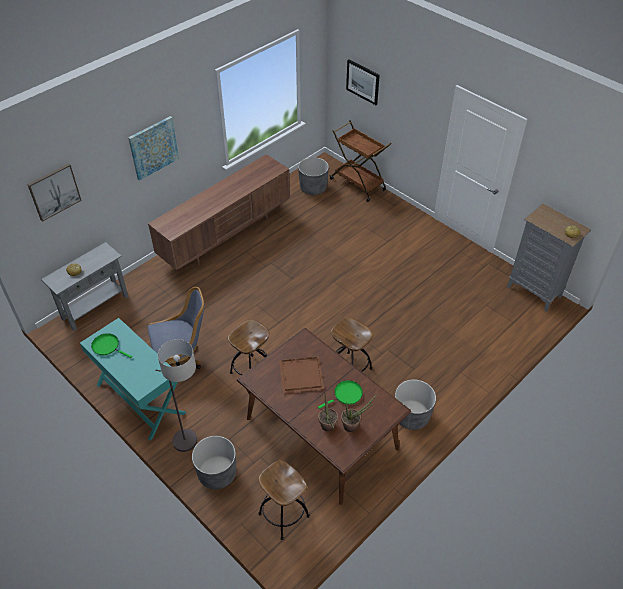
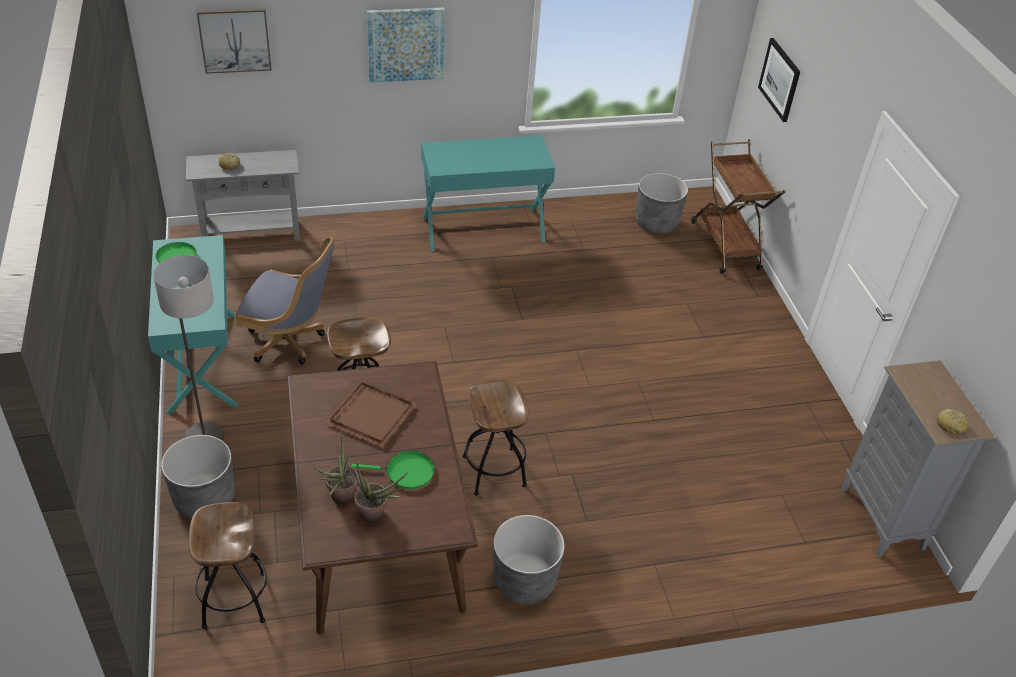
camera: 30 degrees right, 5 degrees down
brown cabinet [148,154,290,270] -> turquoise desk [421,135,555,251]

